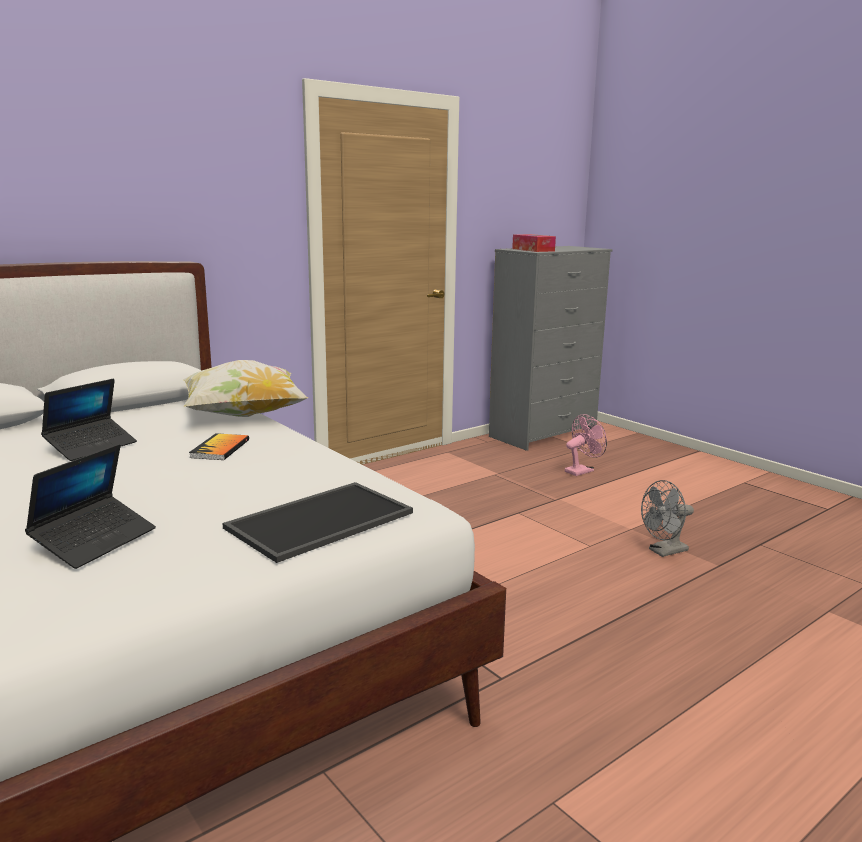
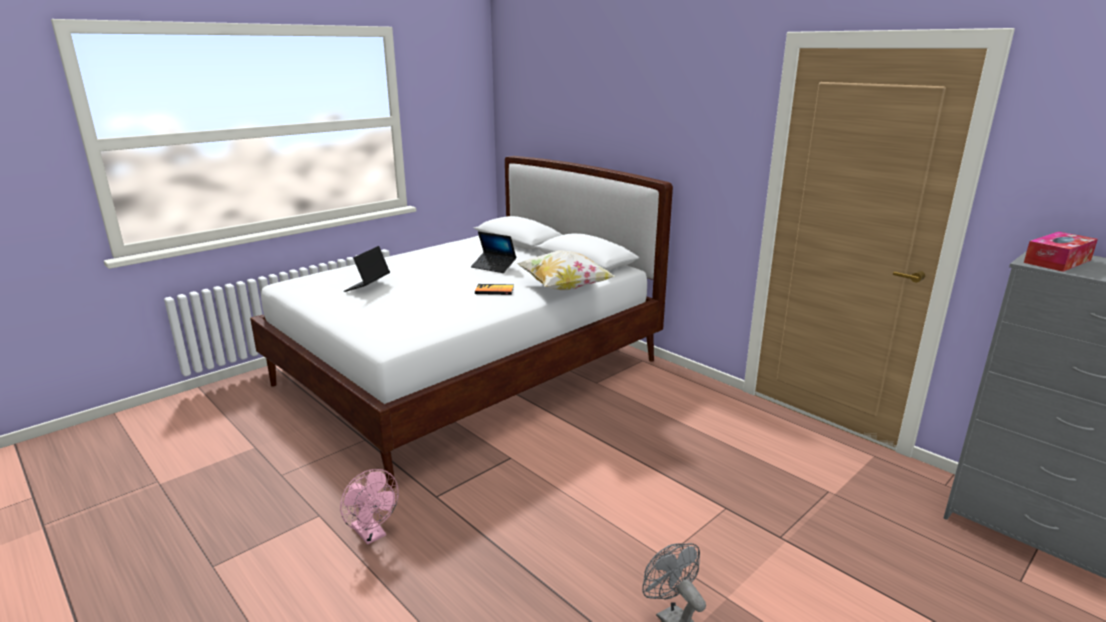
camera: 85 degrees right, 5 degrees up
laptop [25,444,156,569] -> laptop turned 90 degrees clockwise [344,246,390,292]
tray [222,482,413,563] -> none
pink fan [565,414,607,476] -> pink fan moved to [340,469,399,545]

